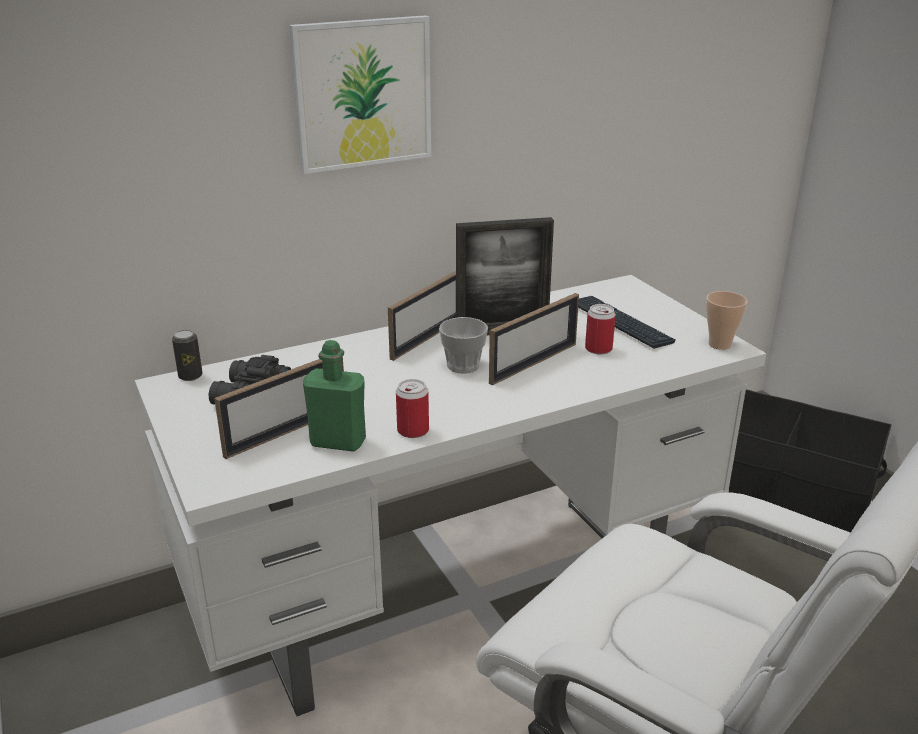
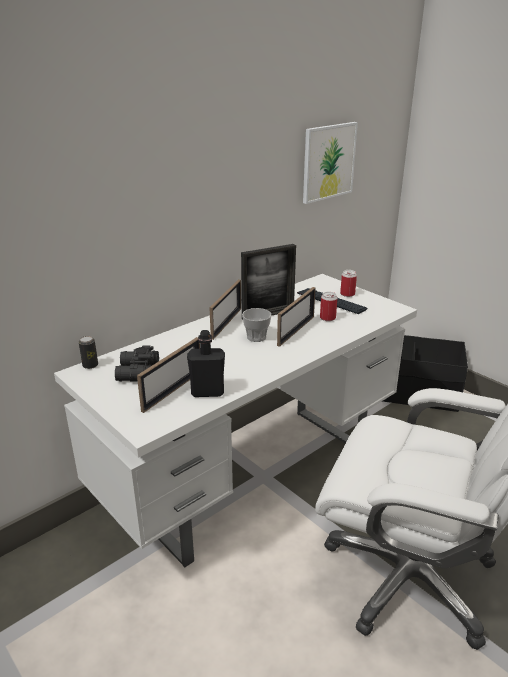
camera: 15 degrees left, 0 degrees up
picture [289,16,431,174] -> picture moved to [303,122,358,204]
green bottle [303,340,366,452] -> black bottle [187,330,225,397]
can [396,379,429,438] -> can moved to [340,270,357,297]
cup [706,291,747,350] -> none

